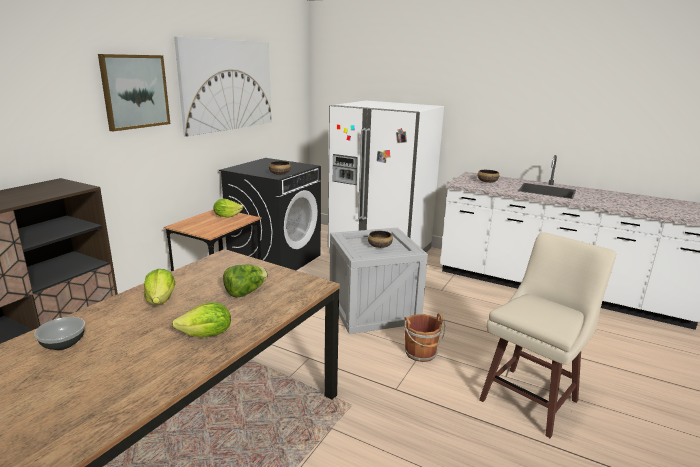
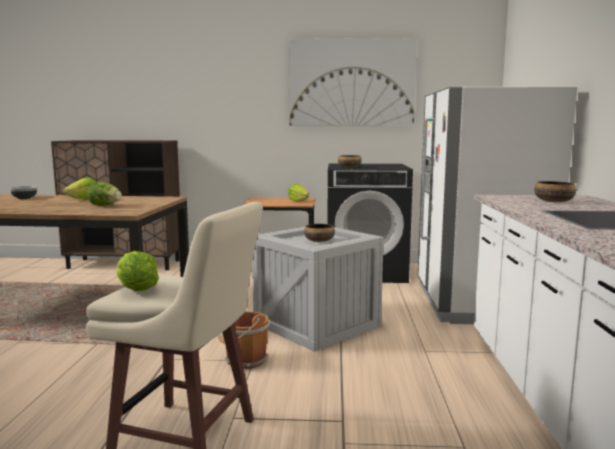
camera: 65 degrees right, 10 degrees down
picture [98,54,170,131] -> none
lettuce [172,302,231,337] -> lettuce moved to [117,251,159,291]

